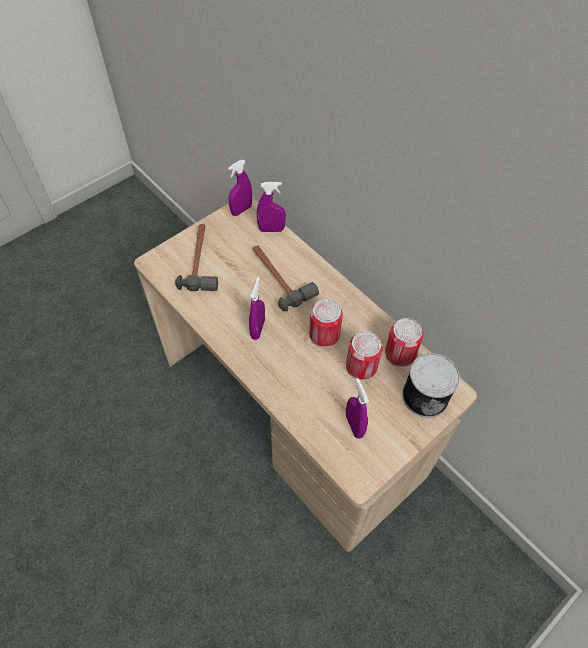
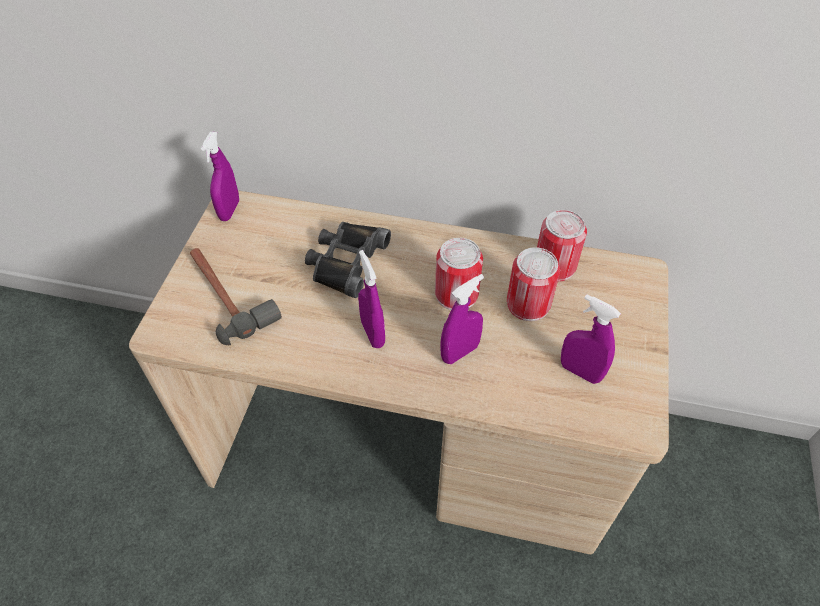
camera: 35 degrees left, 5 degrees down
hammer [253,245,319,311] -> black binoculars [305,222,391,298]
purple spray bottle [257,182,286,232] -> purple spray bottle moved to [440,274,484,364]
can [402,353,460,418] -> none

